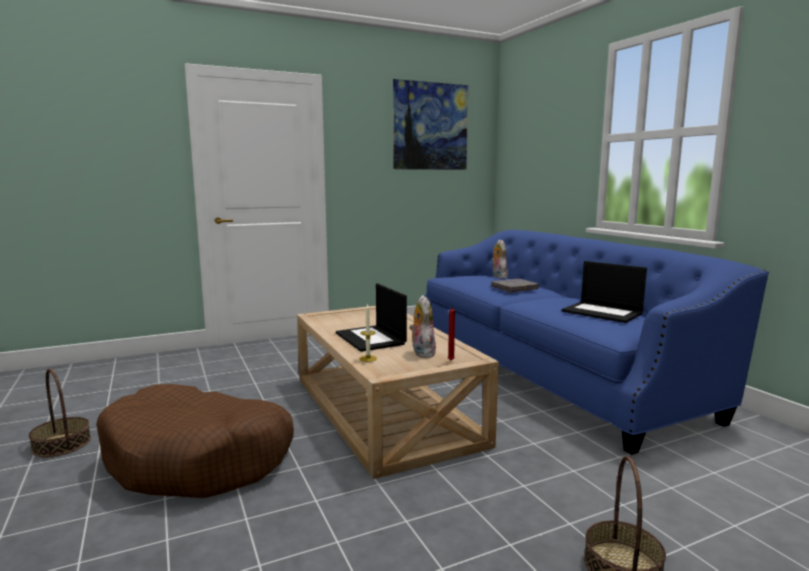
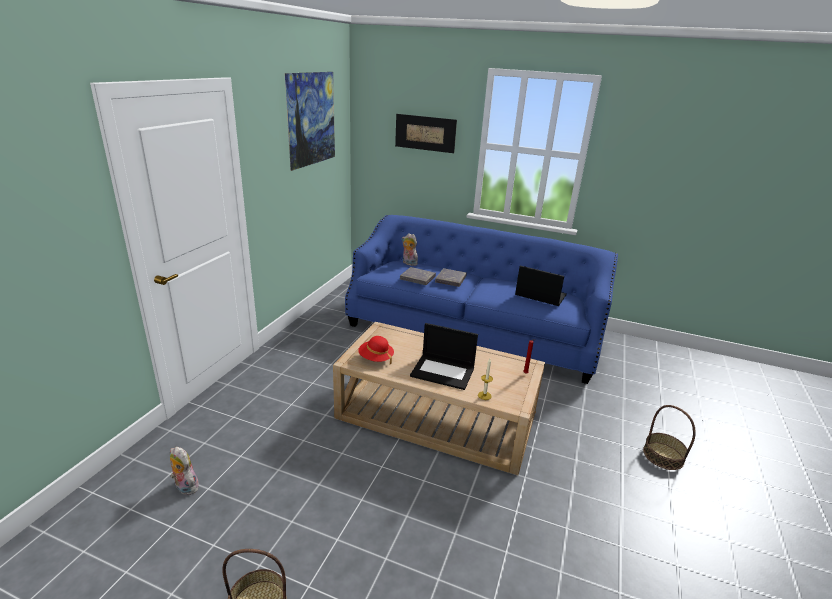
camera: 45 degrees left, 15 degrees up
brown dog bed [96,384,294,498] -> none
plush toy [409,295,436,358] -> plush toy moved to [170,447,199,495]
laptop [562,261,647,323] -> laptop turned 150 degrees counterclockwise [515,266,567,306]
none -> red hat [358,336,394,364]
none -> picture [395,114,457,153]
none -> grey book [400,267,436,285]

